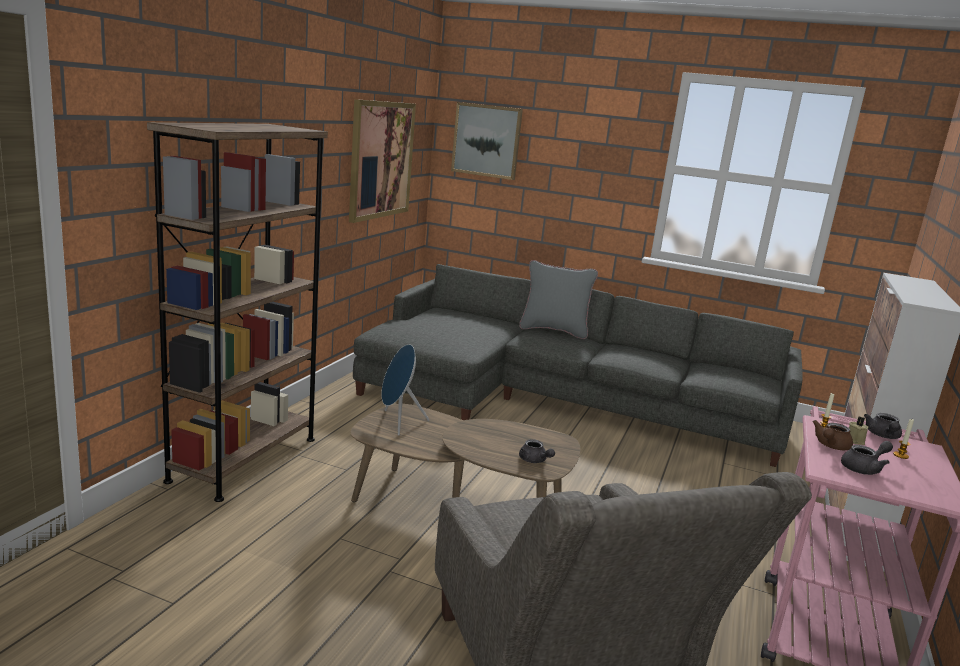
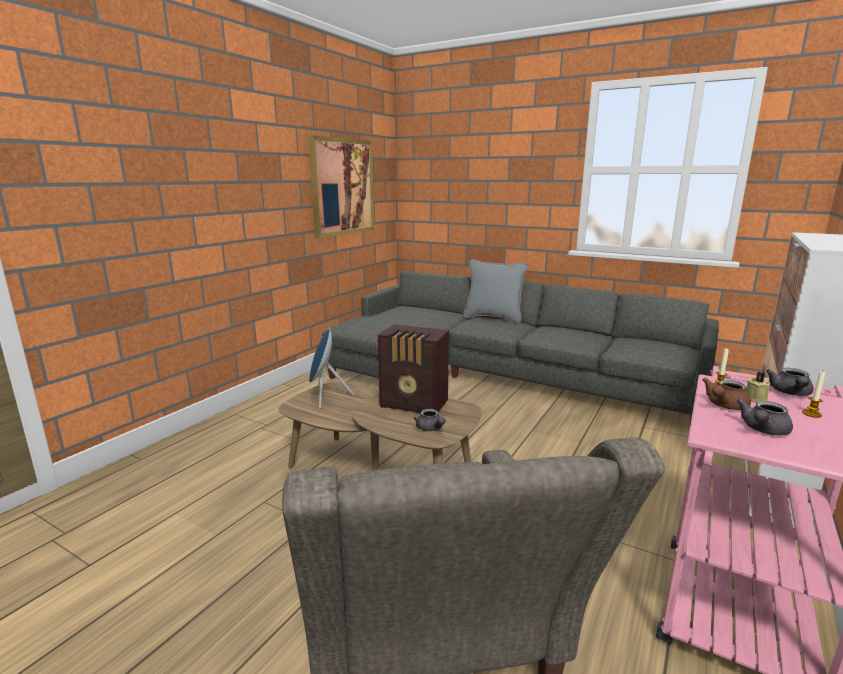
camera: 10 degrees right, 0 degrees up
brown bookcase [147,122,328,502] -> none
picture [451,102,523,180] -> none
grey teapot [841,441,893,475] -> grey teapot turned 150 degrees clockwise [737,399,793,436]
none -> radio [378,324,449,413]

